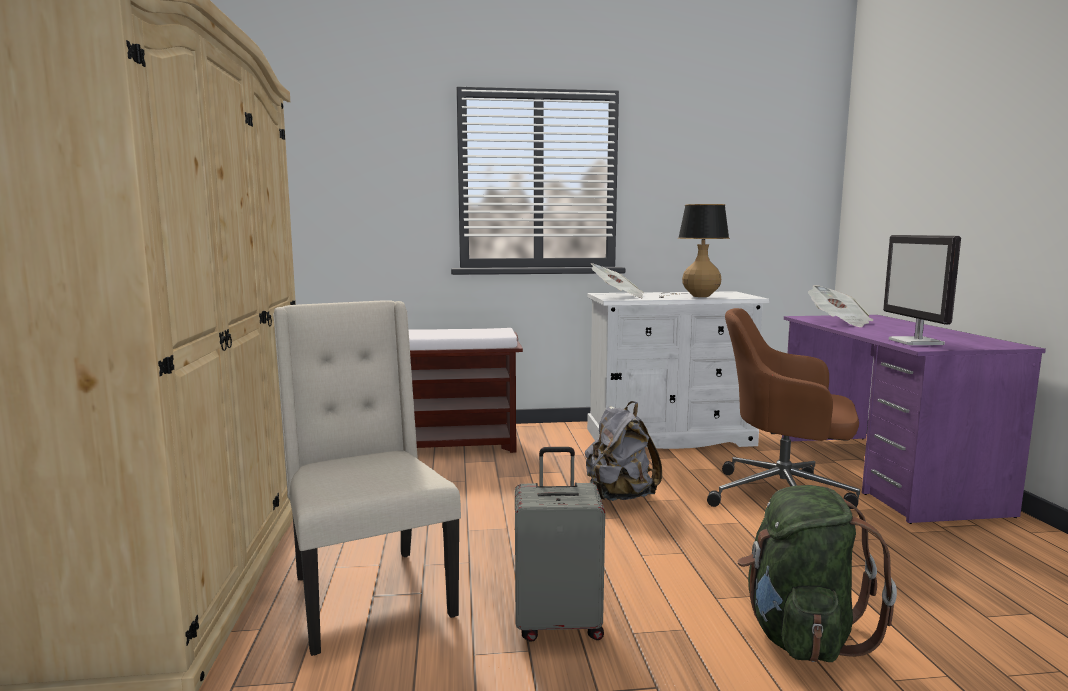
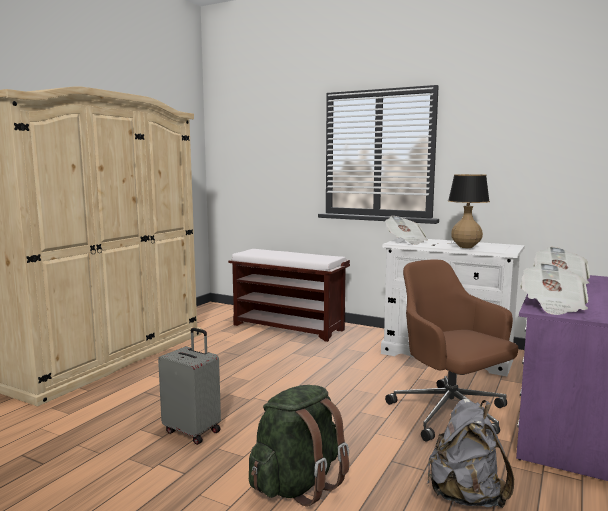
camera: 35 degrees right, 0 degrees up
beige chair [273,300,461,656] -> none
grey backpack [585,401,662,501] -> grey backpack moved to [427,399,514,508]
monitor [883,235,961,345] -> newspaper [520,263,588,315]

